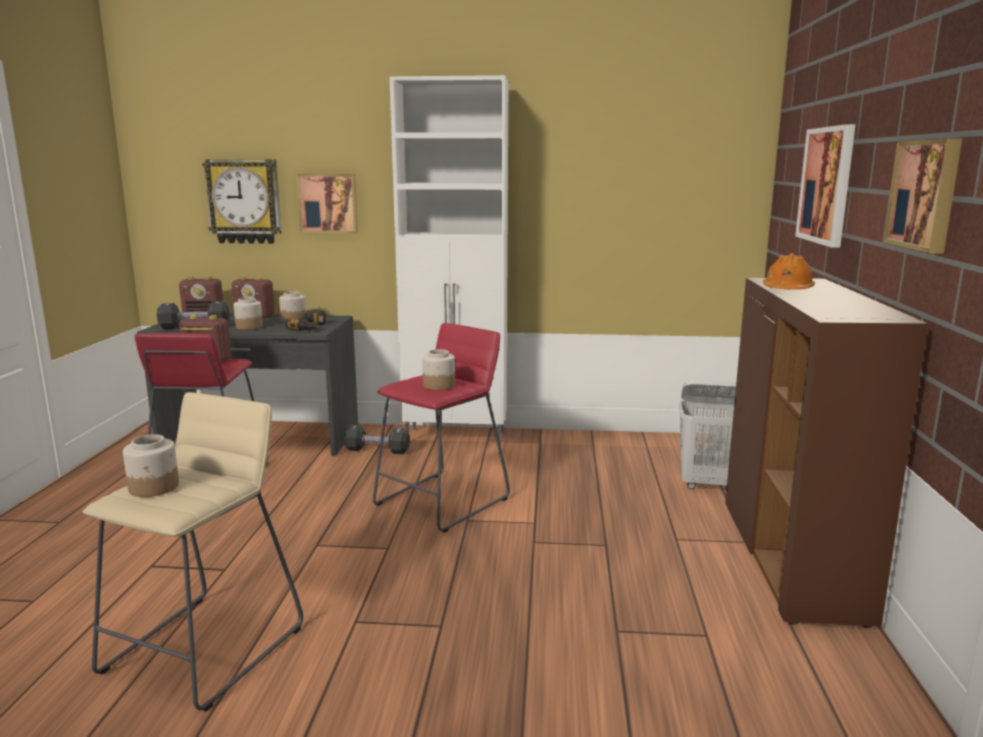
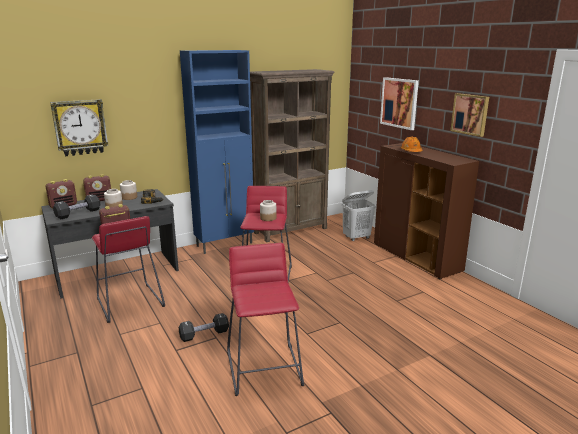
camera: 35 degrees left, 5 degrees up
beige stool [83,392,303,712] -> red stool [227,243,304,396]
jar [123,434,179,497] -> none
picture [296,174,358,234] -> none
black dumbbell [344,425,410,454] -> black dumbbell moved to [179,313,229,342]
white cabinet [389,75,508,445] -> blue cabinet [180,50,254,254]
none -> brown bookcase [250,69,335,242]

